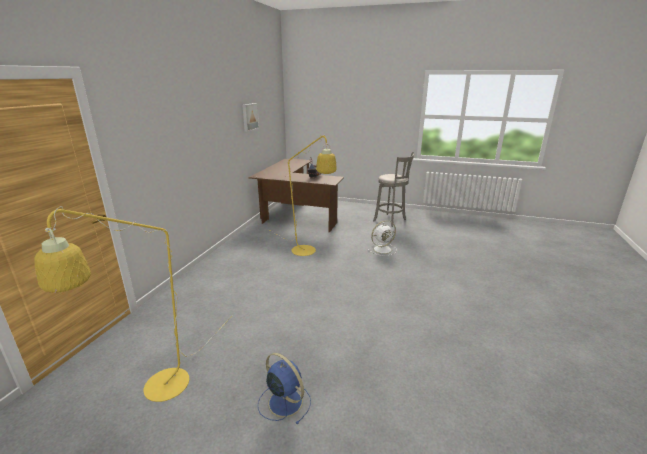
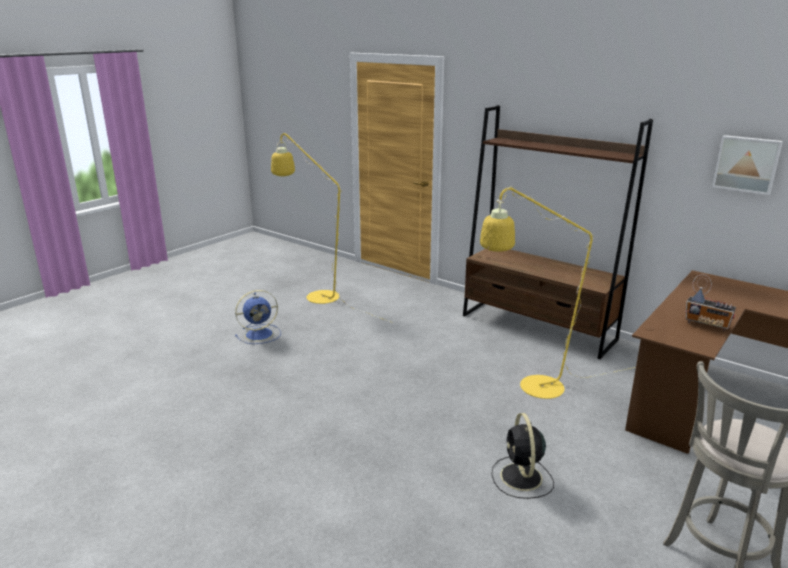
camera: 110 degrees right, 0 degrees up
white fan [368,220,397,256] -> black fan [492,413,554,499]
none -> brown bookcase [463,105,653,359]

